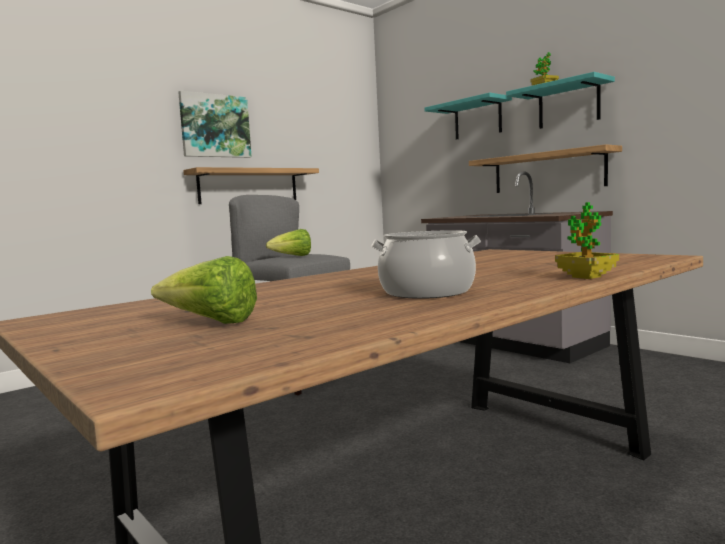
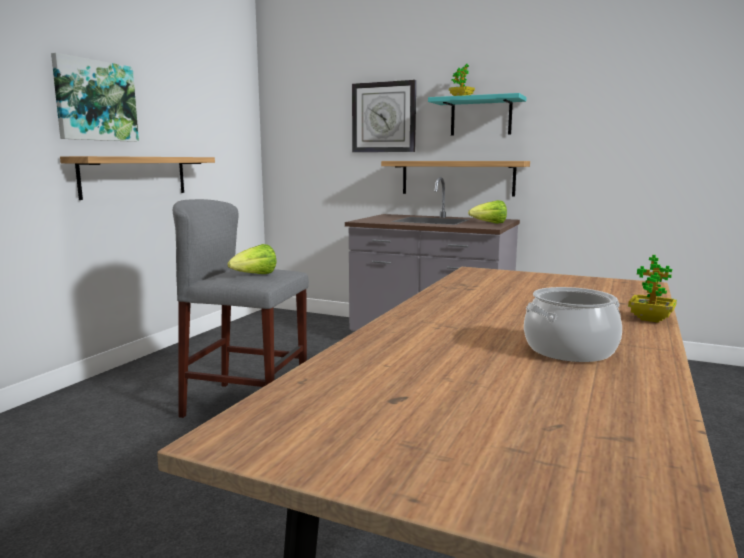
camera: 25 degrees left, 5 degrees up
lettuce [151,256,257,324] -> lettuce moved to [468,200,507,224]
turquoise shelf [424,93,512,140] -> wall clock [352,80,416,152]

